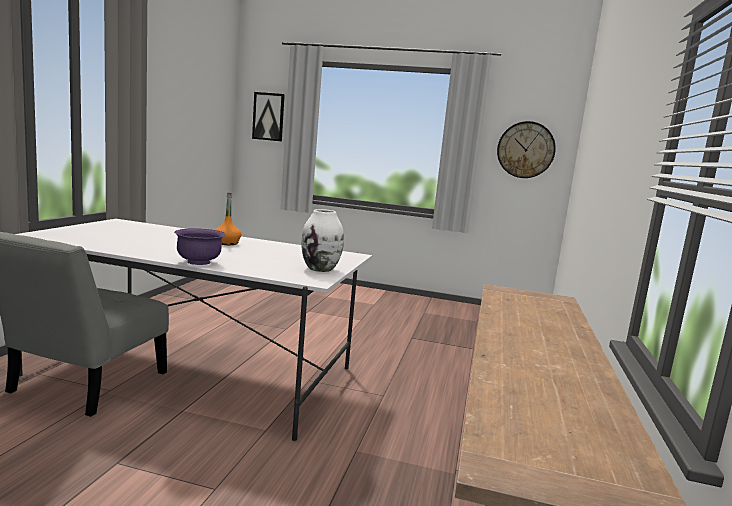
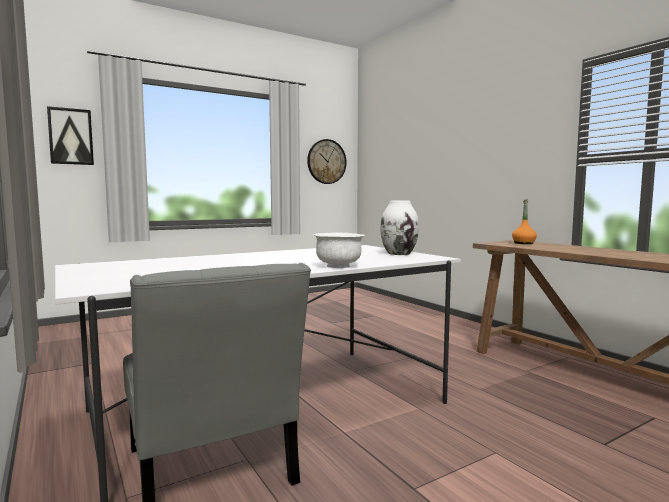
camera: 45 degrees left, 5 degrees down
purple bowl [174,228,225,265] -> white bowl [313,233,365,268]
orange bottle [215,193,241,245] -> orange bottle moved to [512,199,537,244]

